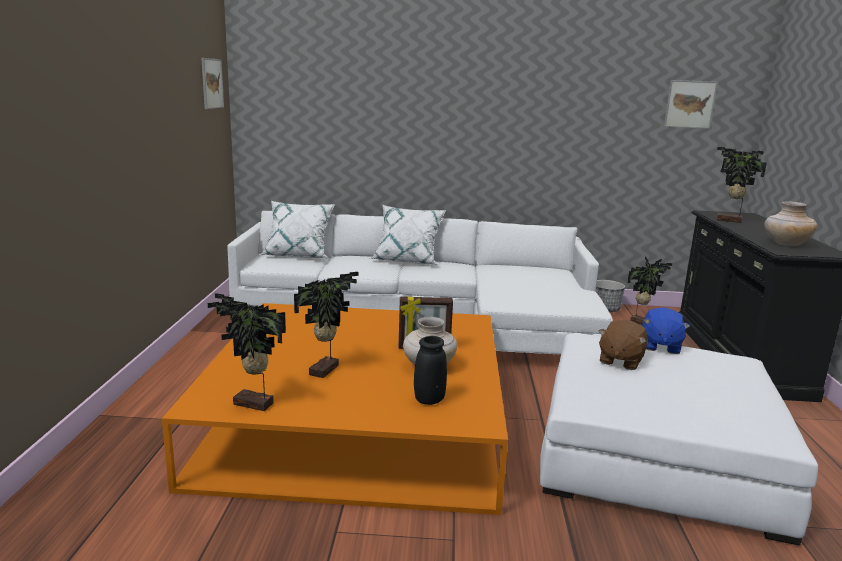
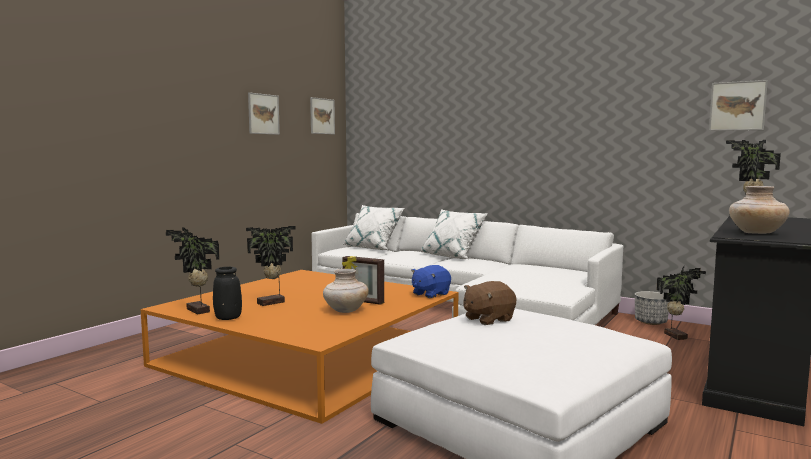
camera: 30 degrees right, 10 degrees down
black vase [414,336,447,405] -> black vase moved to [213,267,242,320]
blue plush toy [643,308,690,354] -> blue plush toy moved to [411,265,451,298]
none -> picture [248,92,280,135]

